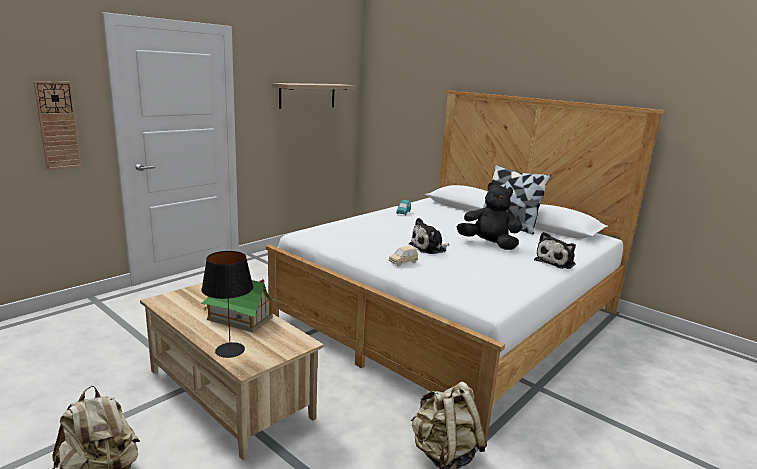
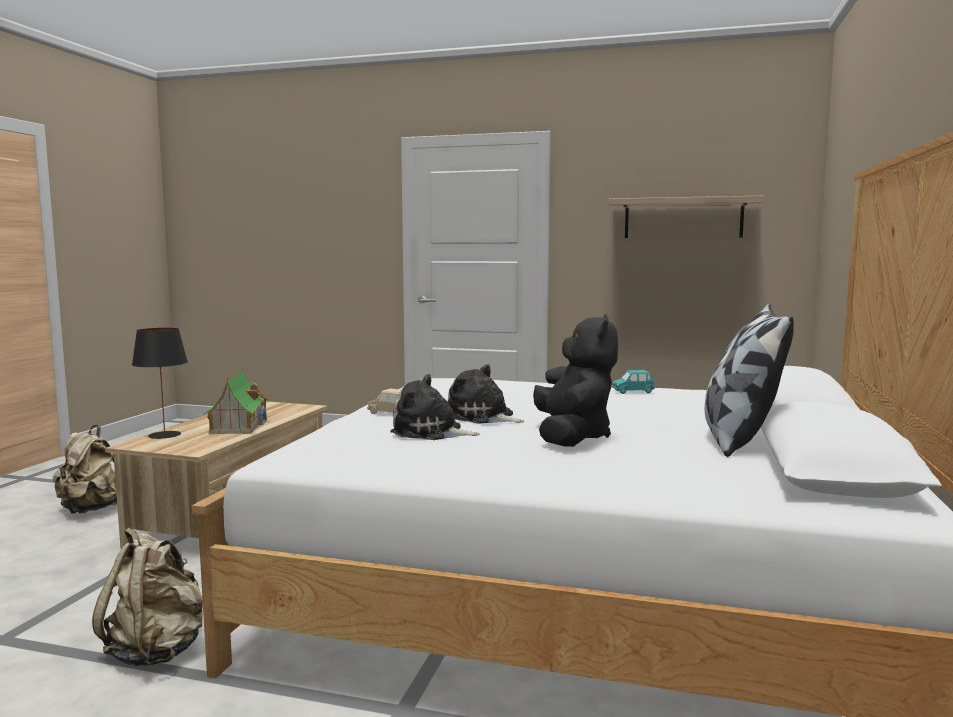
camera: 65 degrees right, 10 degrees down
wall clock [34,81,82,170] -> none
plush toy [534,232,576,269] -> plush toy moved to [390,374,480,440]

